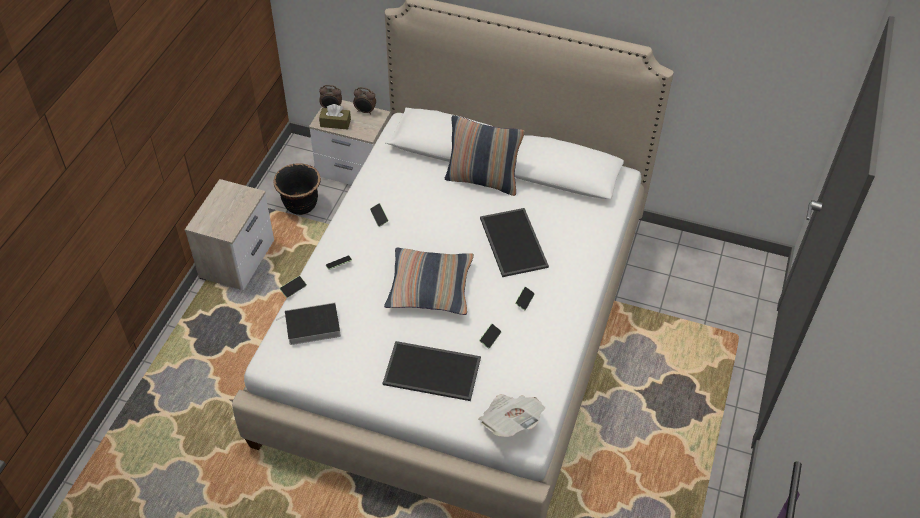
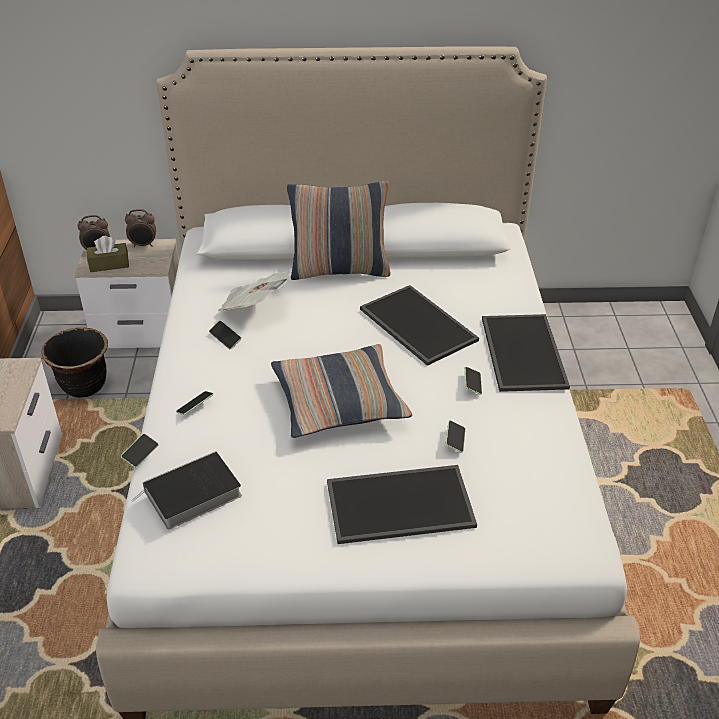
camera: 20 degrees left, 10 degrees down
newspaper [478,394,545,437] -> newspaper moved to [218,271,291,311]
none -> tray [482,314,570,392]

